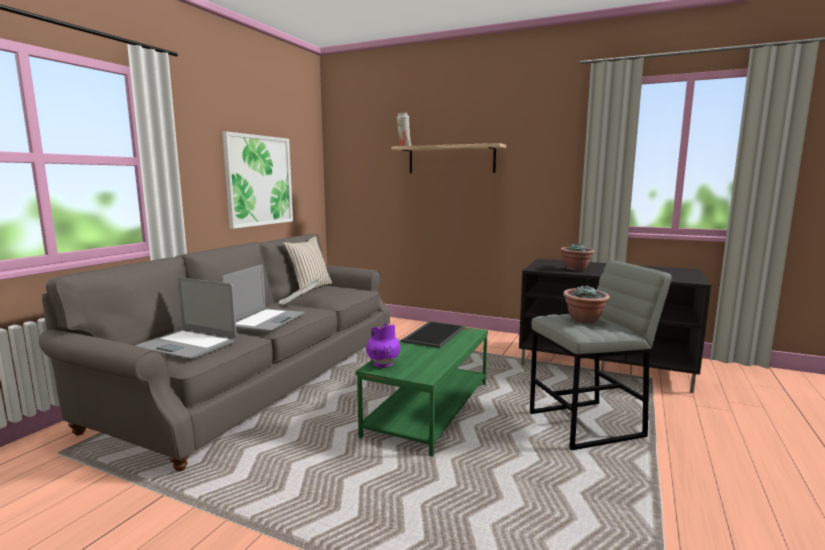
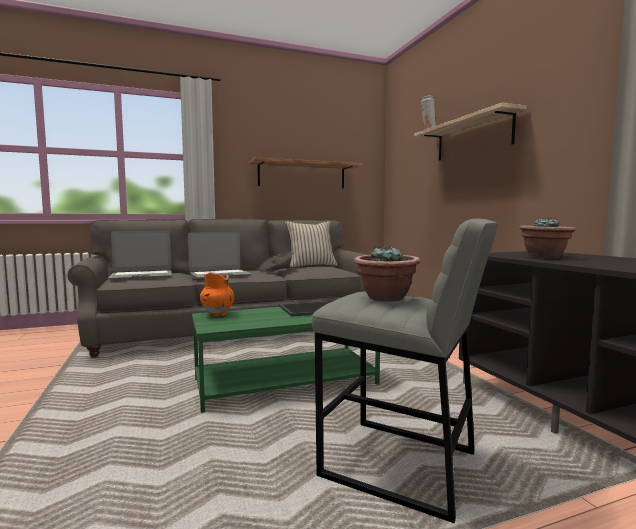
camera: 45 degrees right, 5 degrees down
laptop [135,278,237,359] -> laptop turned 90 degrees counterclockwise [108,231,172,280]
picture [223,131,293,229] -> shelf [249,157,363,189]
purple vase [366,323,401,368] -> orange vase [200,273,234,317]

